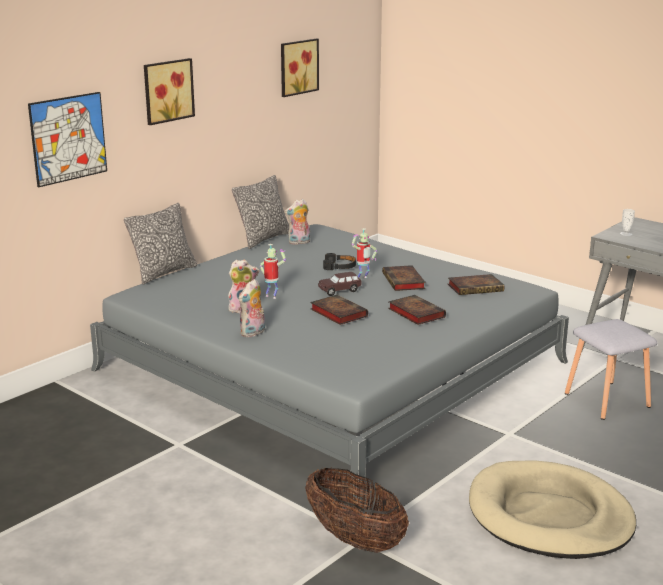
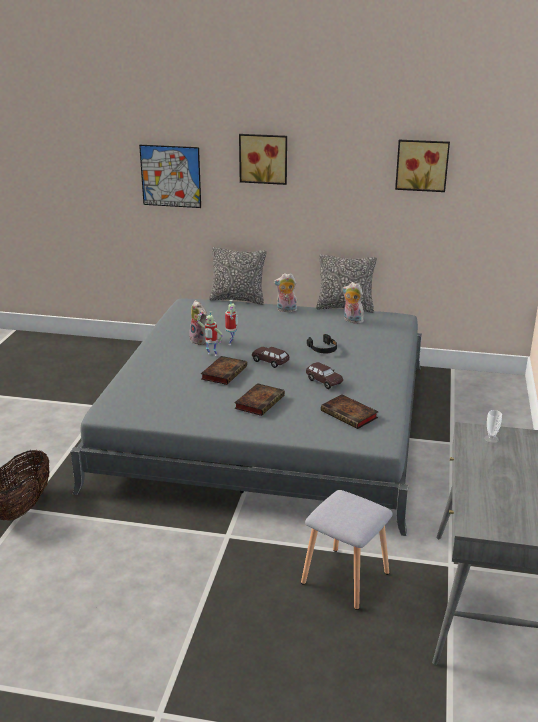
camera: 60 degrees right, 5 degrees up
plush toy [239,279,265,337] -> plush toy moved to [274,273,297,312]
toy robot [352,228,377,278] -> toy robot moved to [197,311,223,356]
book [382,265,425,291] -> brown toy car [306,362,343,389]
beige dog bed [469,460,636,559] -> none

